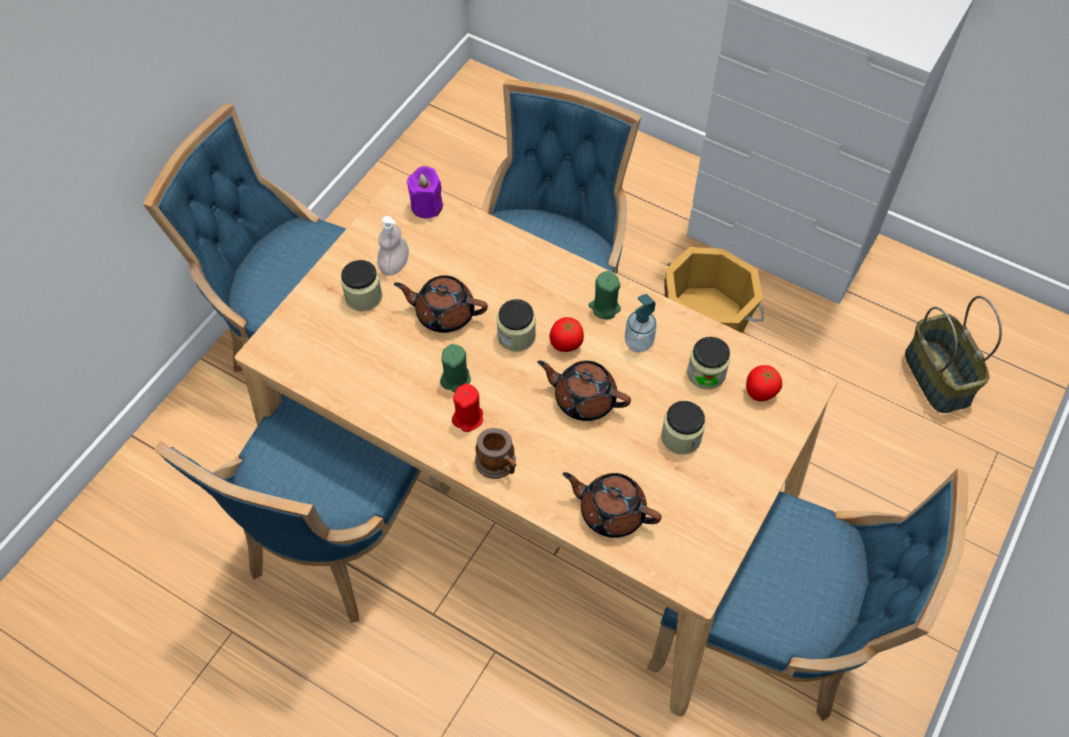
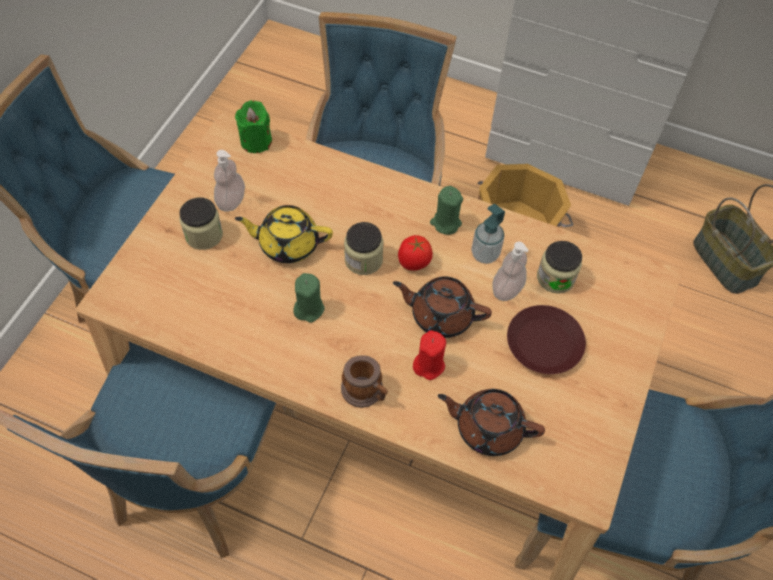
camera: 10 degrees left, 0 degrees up
brown teapot [394,275,488,333] -> yellow teapot [235,205,333,263]
purple candle [407,166,443,219] -> green candle [235,100,272,153]
red candle [452,383,483,432] -> red candle moved to [413,330,446,380]
jar [661,401,705,455] -> brown plate [507,305,586,374]
tomato [746,365,782,401] -> none
none -> soap dispenser [492,242,529,301]

